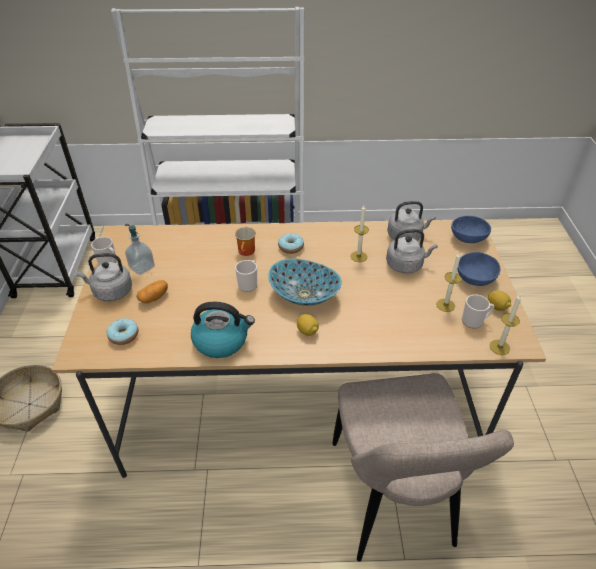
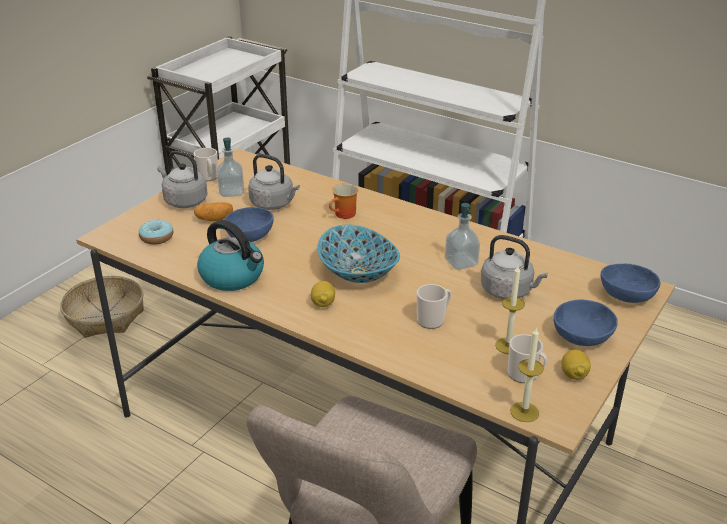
camera: 35 degrees right, 10 degrees down
mug [235,260,257,292] -> mug moved to [417,284,451,329]
donut [278,233,304,254] -> none
candle [350,206,369,262] -> soap dispenser [445,203,480,270]
grey kettle [387,201,436,241] -> grey kettle moved to [248,154,300,210]
none -> blue bowl [224,207,274,242]

